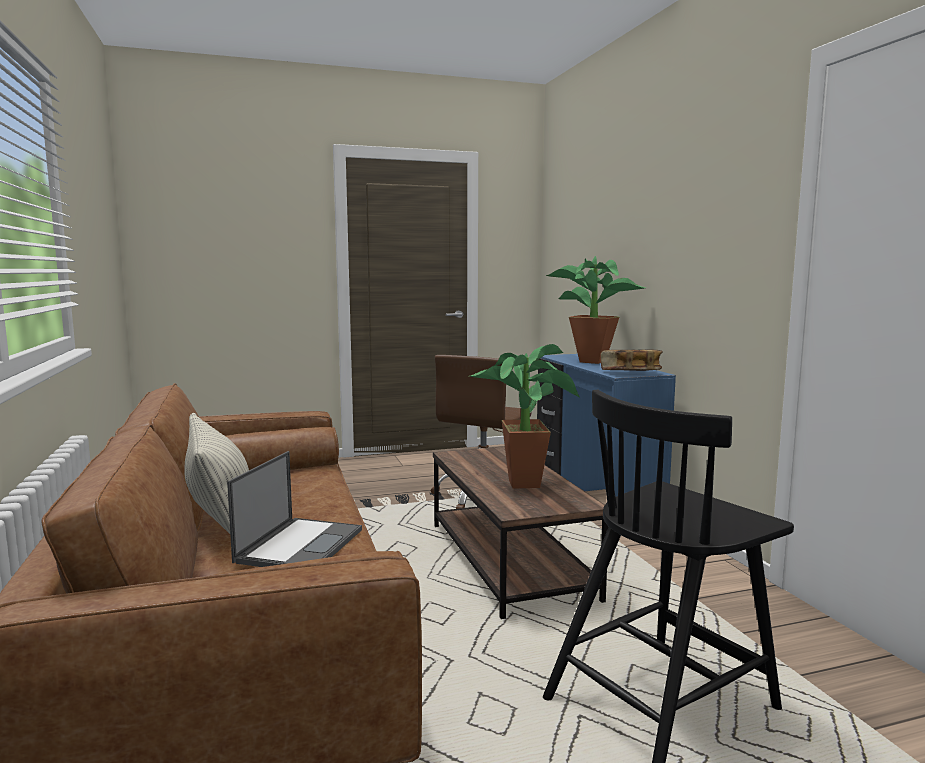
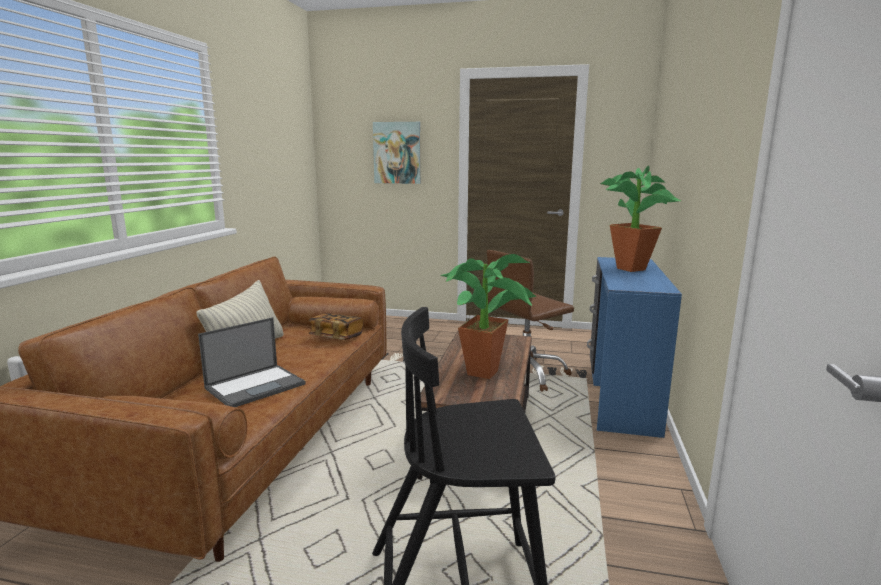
camera: 30 degrees right, 5 degrees up
book [601,349,663,371] -> book moved to [309,313,364,340]
none -> picture [373,122,421,184]

